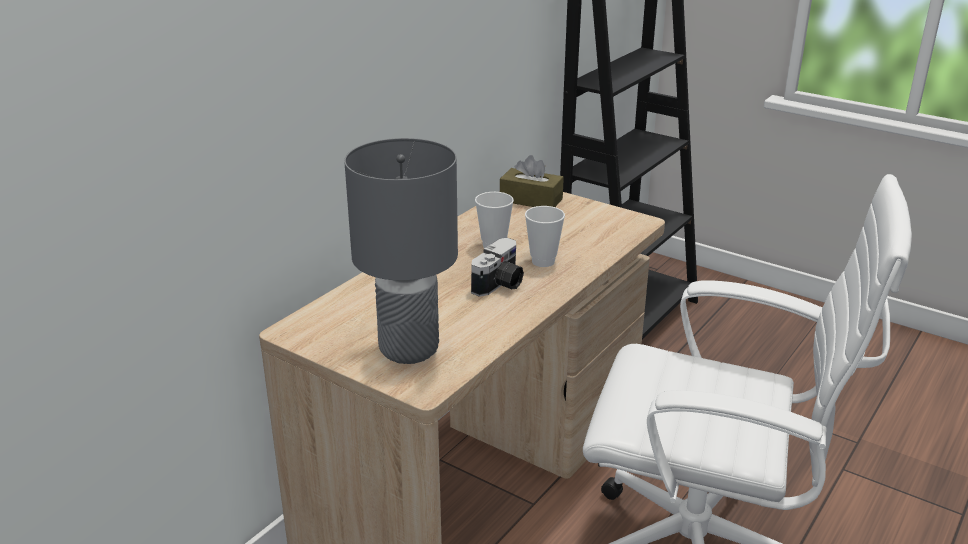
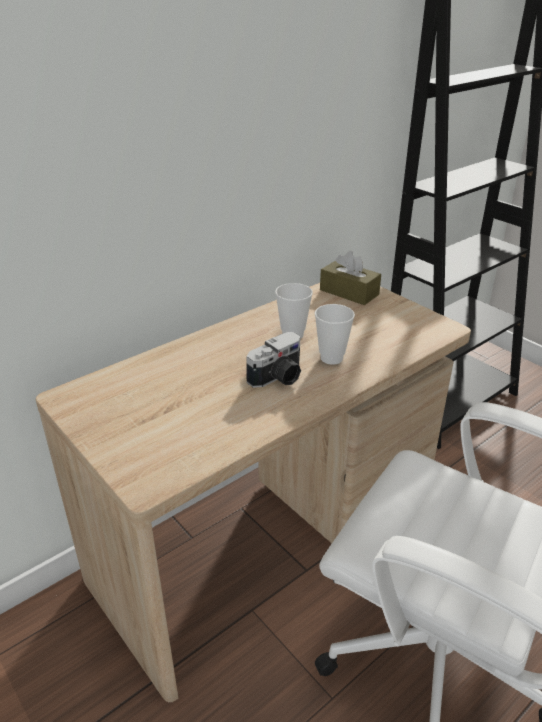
camera: 15 degrees right, 5 degrees up
grey table lamp [344,138,458,364] -> none

